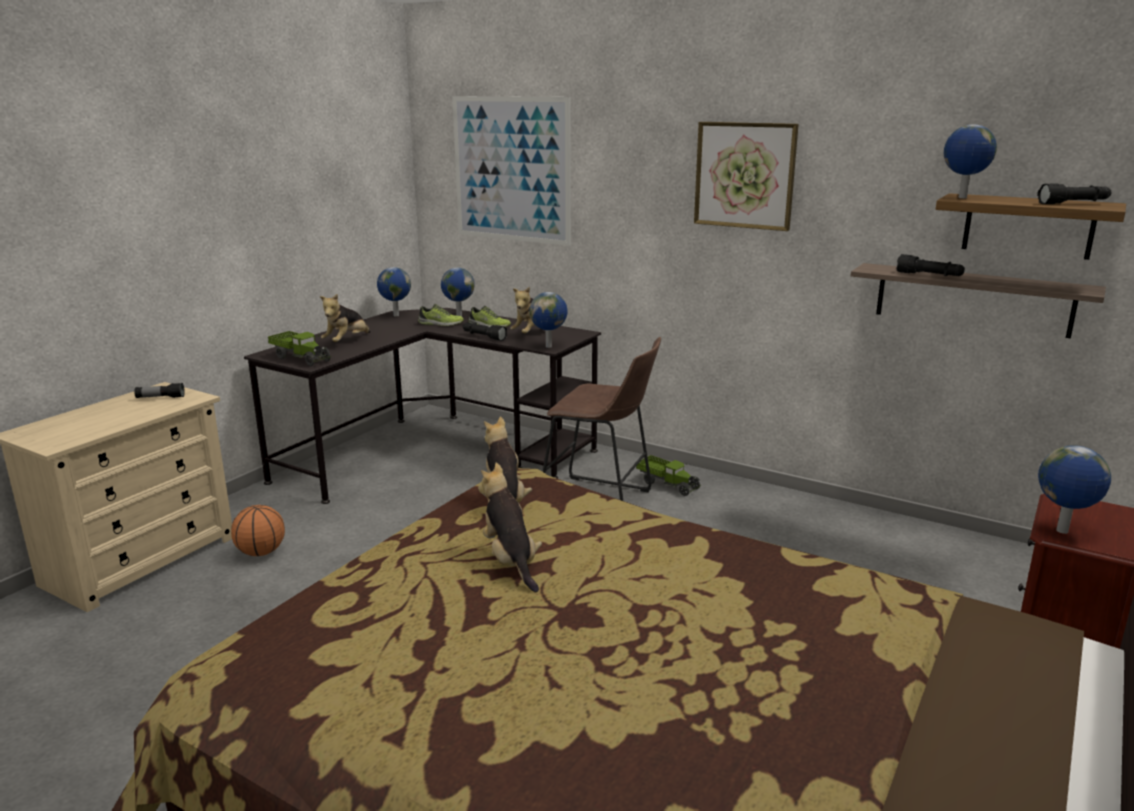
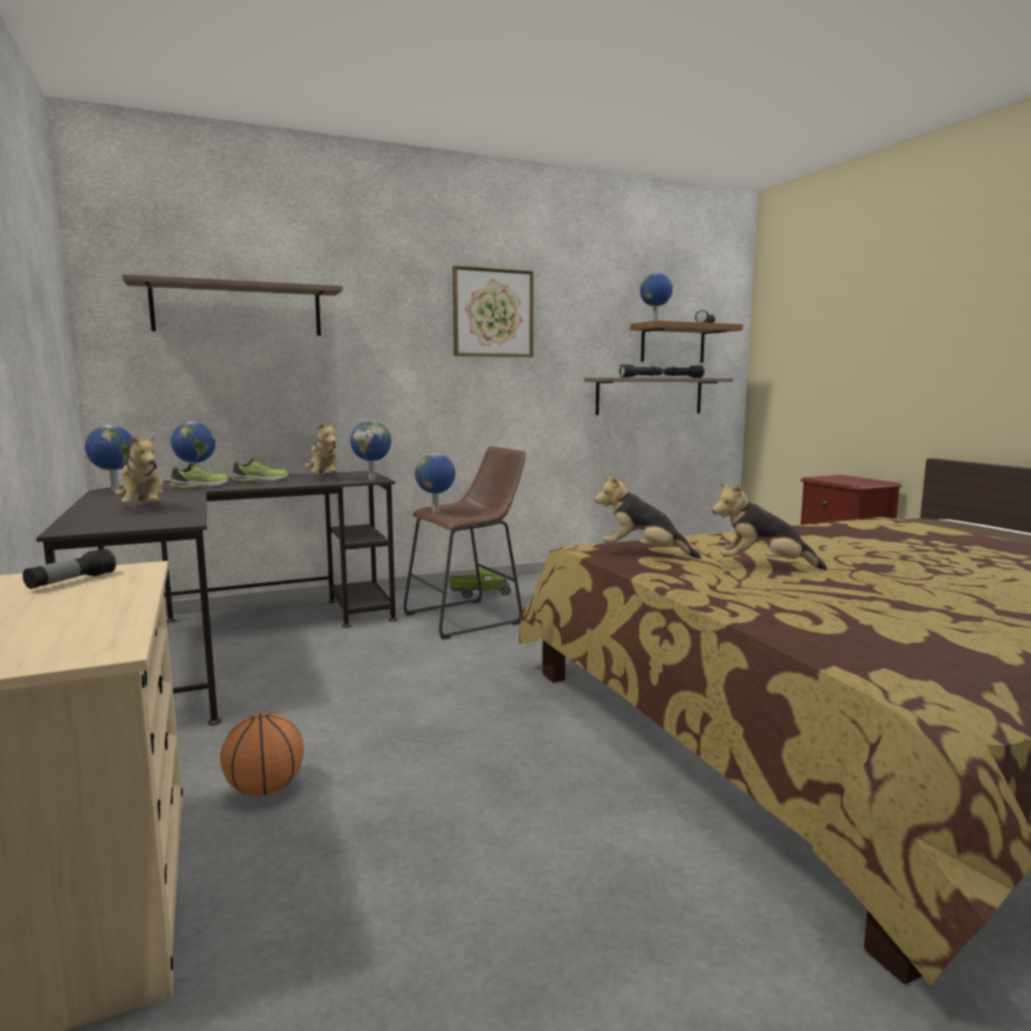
camera: 55 degrees left, 10 degrees down
toy truck [268,331,330,366] -> none
picture [452,96,571,246] -> shelf [122,274,343,336]
black flashlight [463,322,507,341] -> black flashlight moved to [663,365,705,378]
globe [1038,446,1111,534] -> globe moved to [415,453,455,512]

